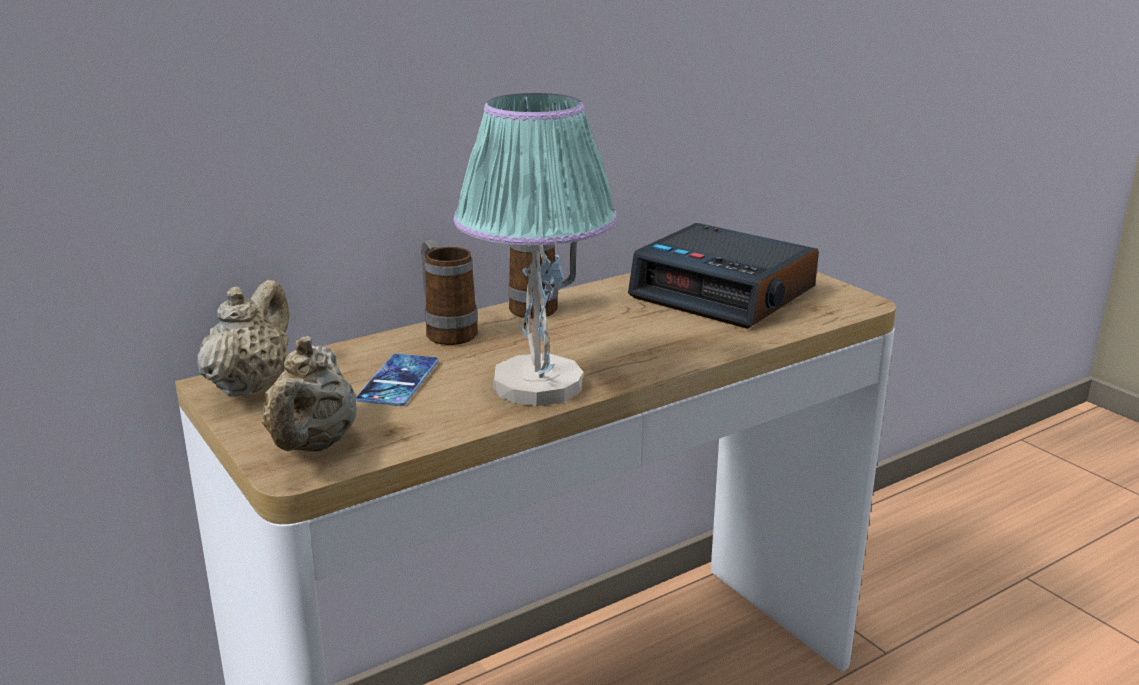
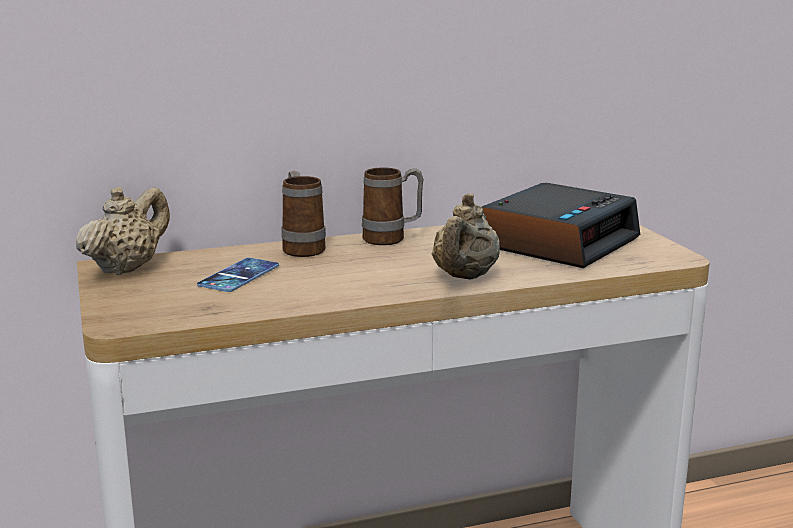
camera: 15 degrees right, 5 degrees down
beige teapot [262,336,356,452] -> beige teapot moved to [432,193,500,279]
table lamp [454,93,617,406] -> none
alarm clock [628,223,819,329] -> alarm clock turned 105 degrees counterclockwise [482,183,640,268]

